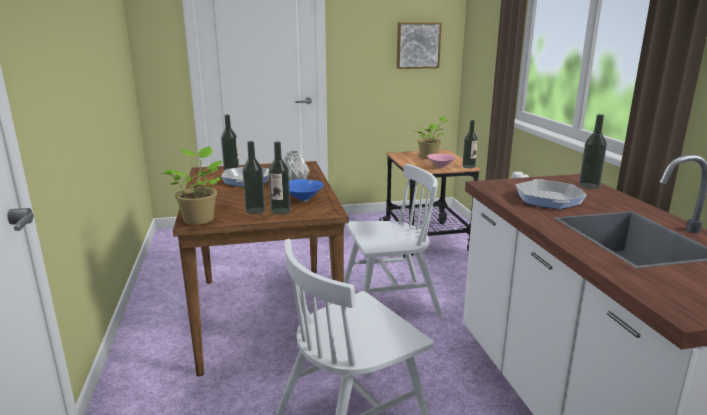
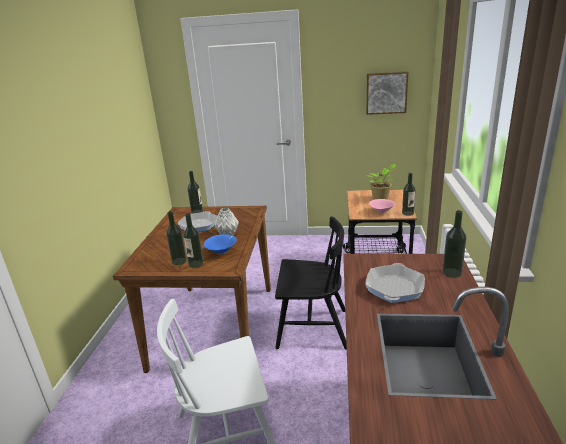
camera: 20 degrees right, 5 degrees up
potted plant [162,146,222,225] -> none
white chair [344,164,442,315] -> black chair [275,216,347,349]

